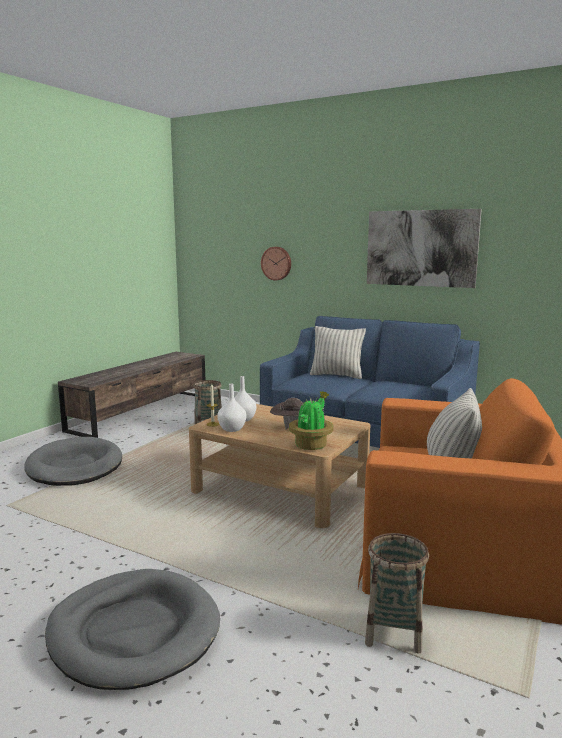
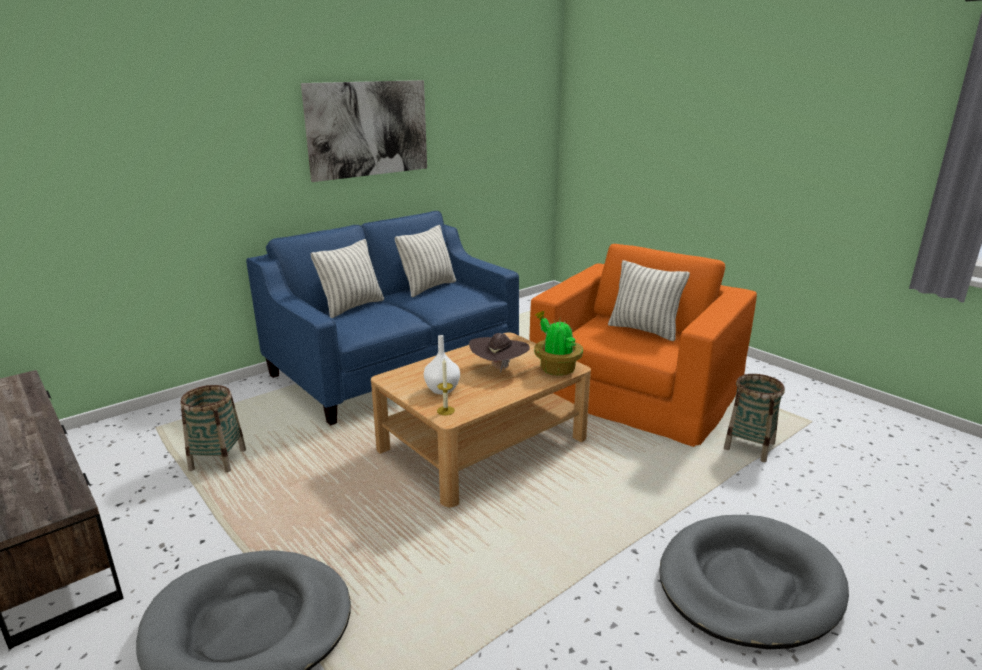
camera: 70 degrees left, 10 degrees up
white vase [217,384,247,432] -> none
wall clock [261,247,291,280] -> none
none -> pillow [395,225,456,297]

